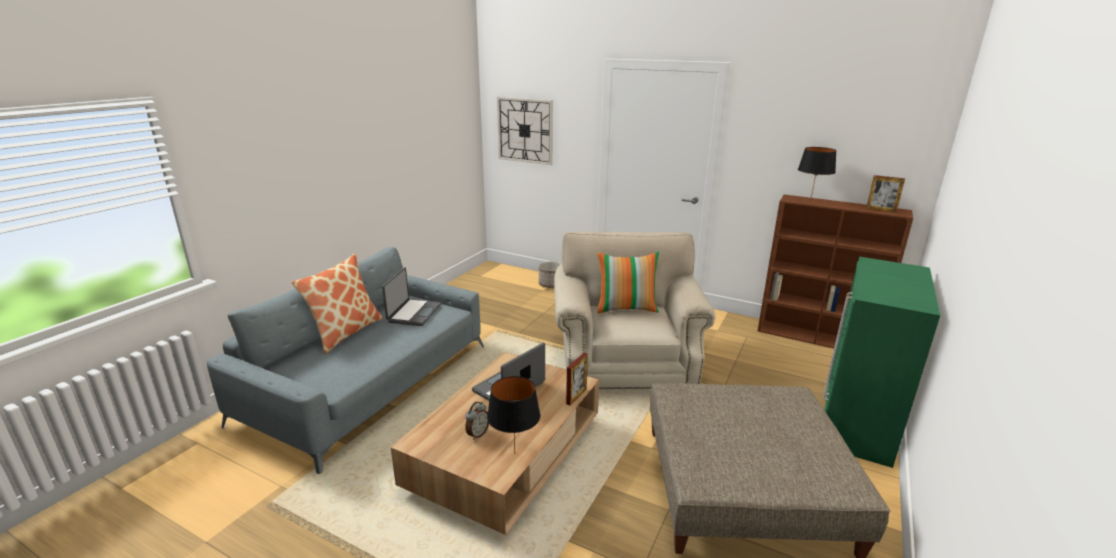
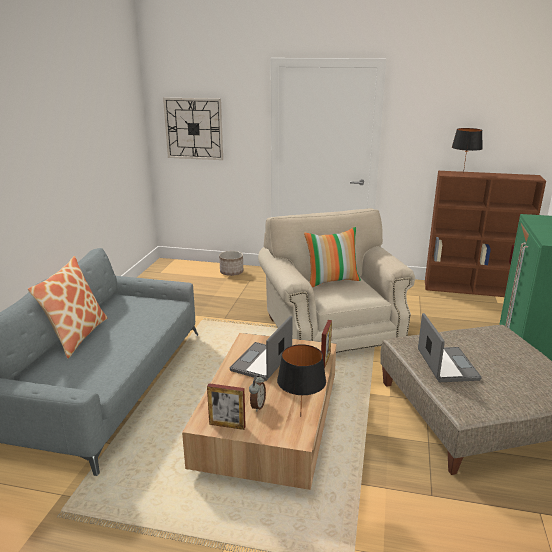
camera: 15 degrees left, 0 degrees up
laptop [382,267,442,326] -> laptop moved to [418,313,482,382]
picture frame [866,175,905,213] -> picture frame moved to [207,383,246,430]

